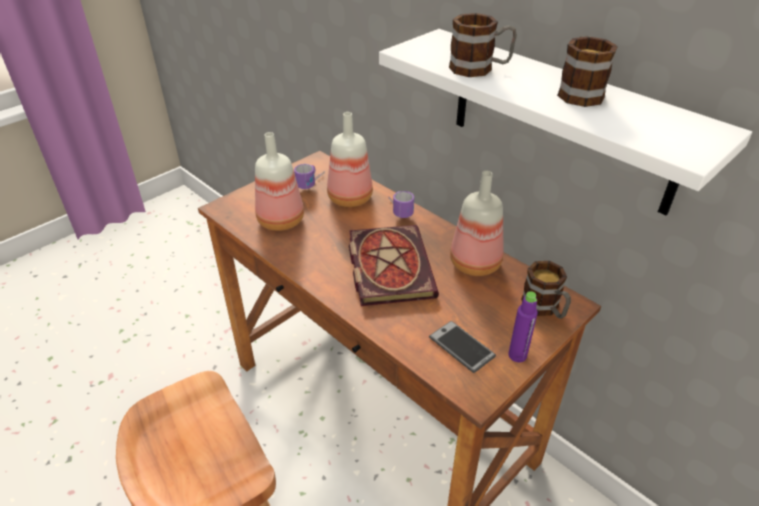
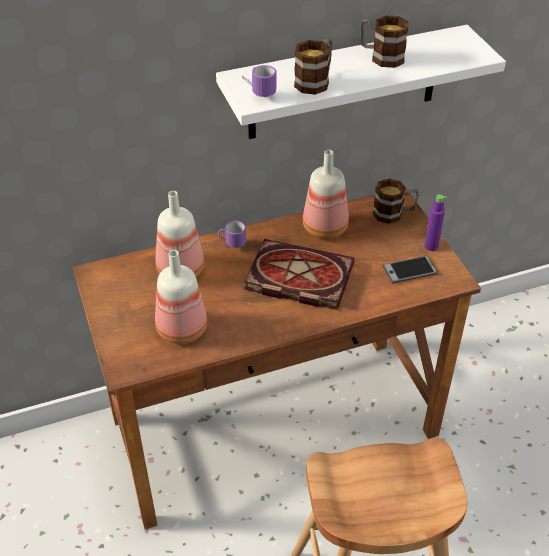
camera: 65 degrees left, 5 degrees up
mug [294,164,325,189] -> mug moved to [242,65,276,97]

